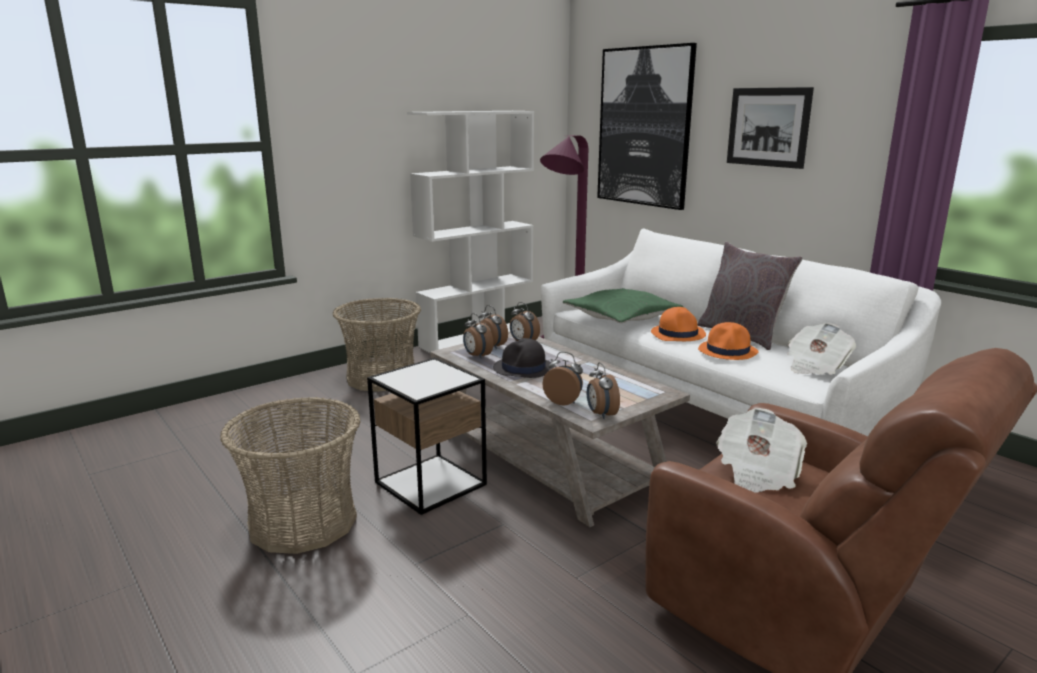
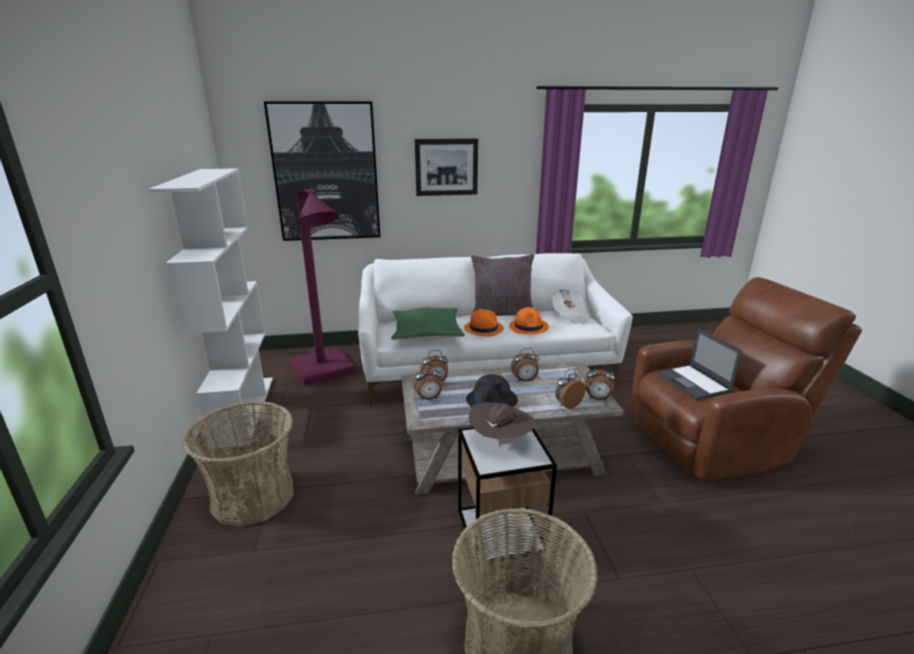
camera: 60 degrees left, 5 degrees up
alarm clock [463,313,493,359] -> alarm clock moved to [511,348,539,382]
newspaper [716,408,807,493] -> laptop [657,328,742,400]
none -> brown hat [469,402,535,448]

